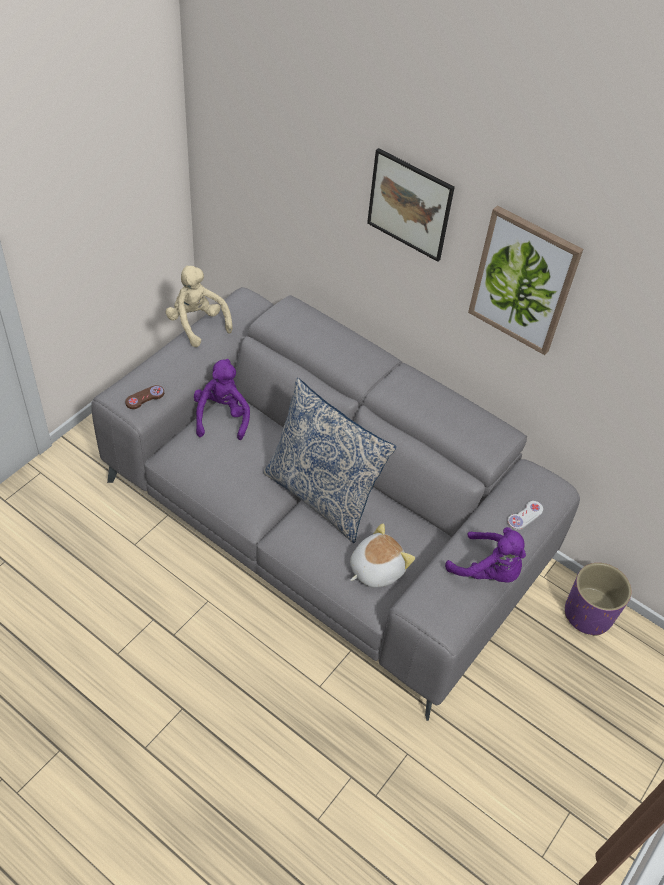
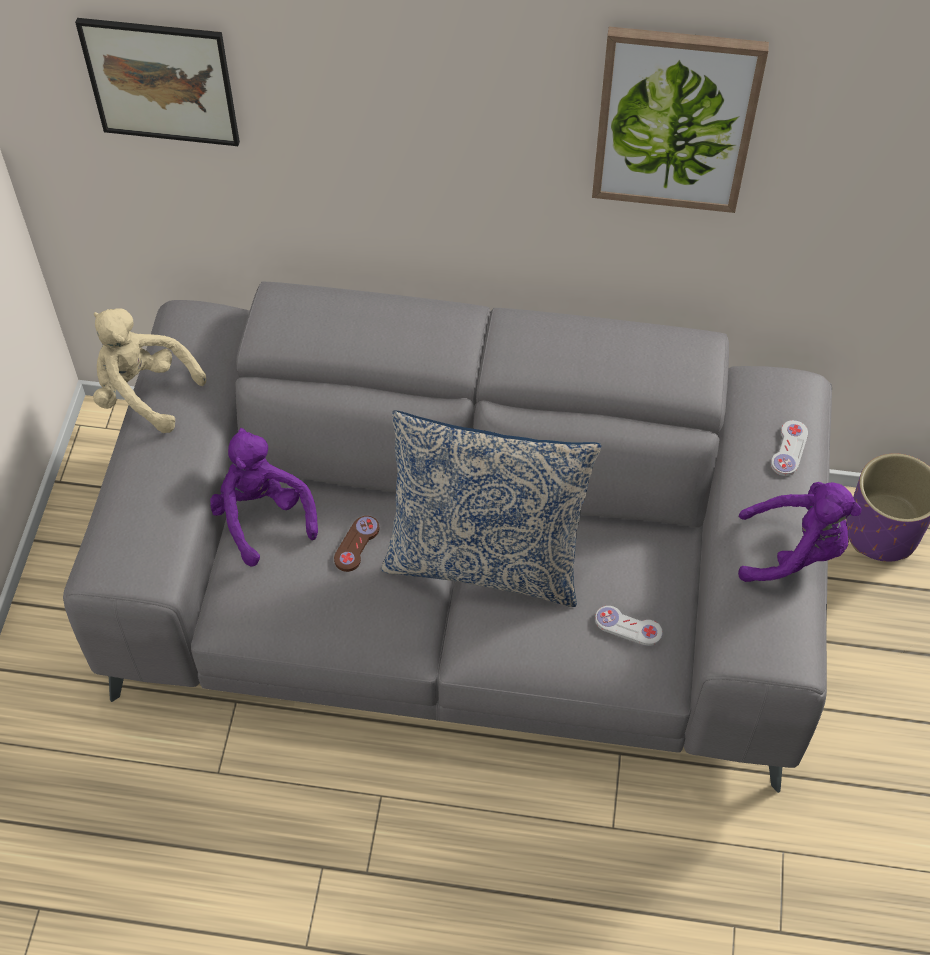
camera: 25 degrees left, 5 degrees up
brown game controller [125,385,164,409] -> brown game controller moved to [334,516,379,572]
plush toy [350,523,415,588] -> white game controller [595,606,663,646]
picture [367,148,455,262] -> picture moved to [75,18,240,146]

